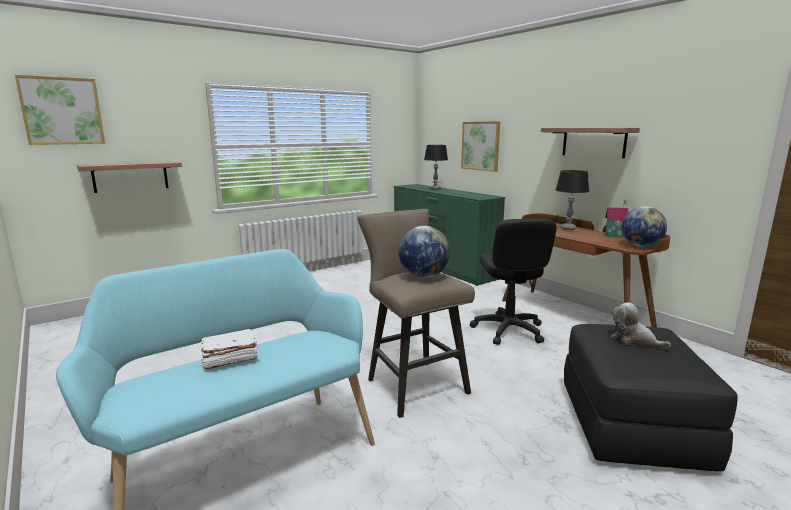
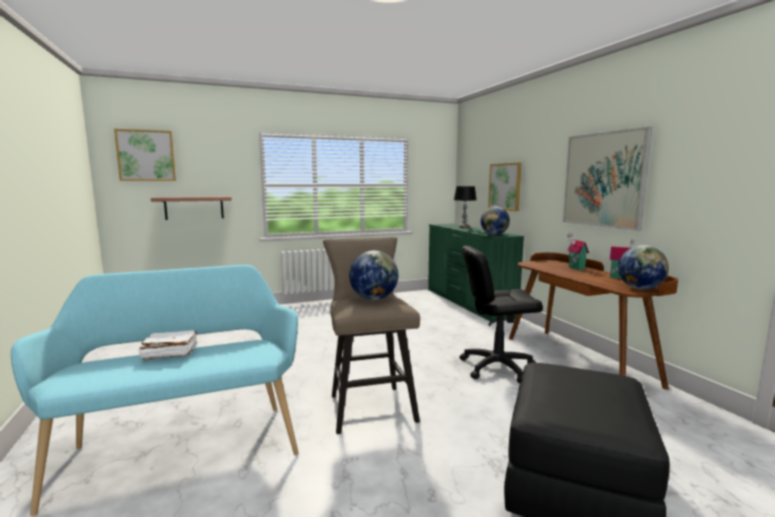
camera: 15 degrees right, 5 degrees down
black office chair [470,219,557,345] -> black office chair turned 75 degrees clockwise [459,246,543,384]
shelf [541,128,640,158] -> picture [563,127,652,231]
table lamp [556,170,589,230] -> toy house [567,233,589,270]
plush toy [611,302,671,349] -> none
none -> globe [481,206,510,235]

